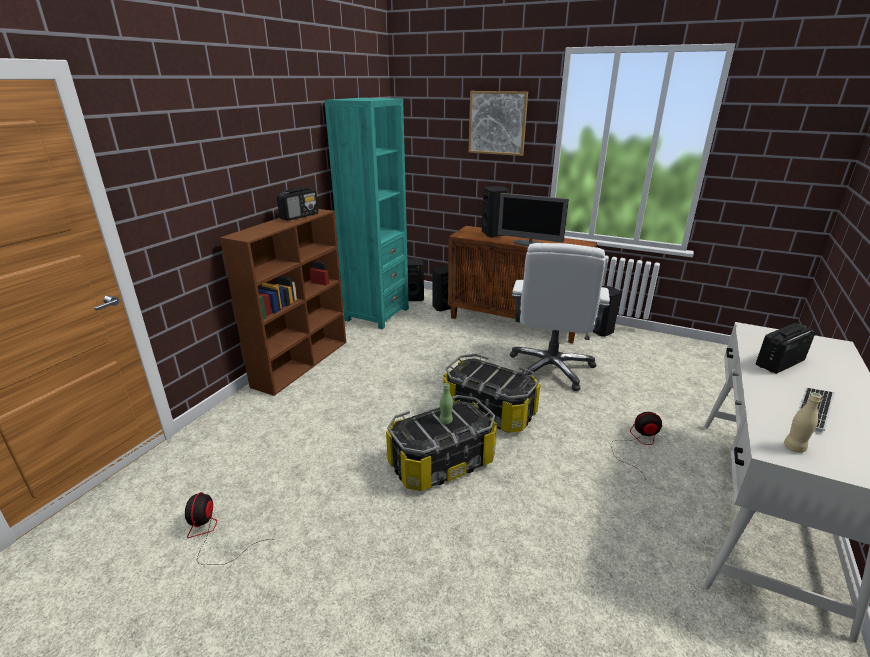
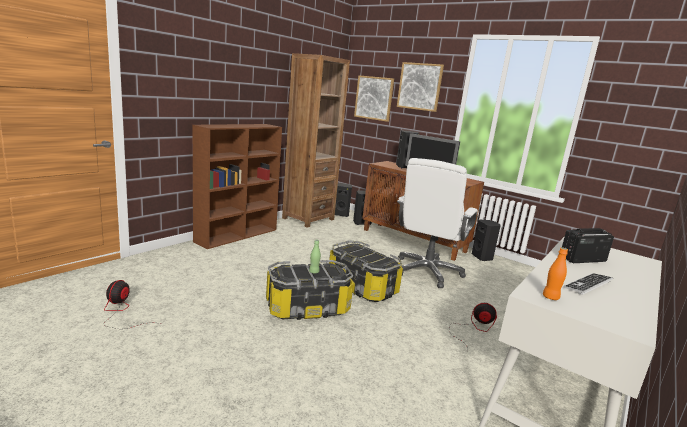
camera: 10 degrees right, 10 degrees down
radio [277,187,318,221] -> none
turquoise bookcase [324,98,409,329] -> brown bookcase [282,53,350,228]
beige bottle [784,392,822,453] -> orange bottle [543,247,568,300]
none -> picture [354,75,394,122]

